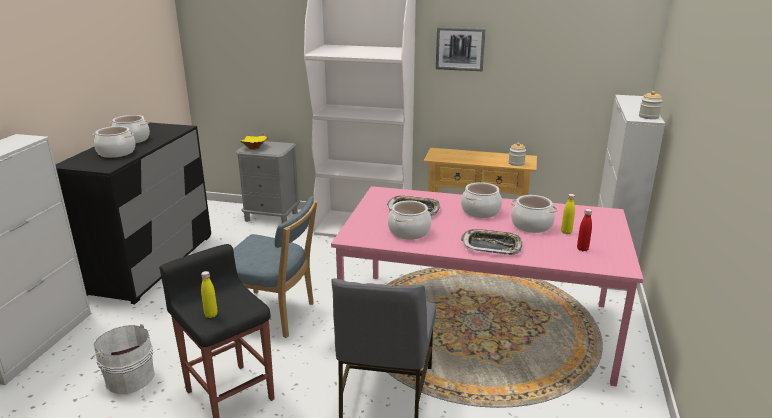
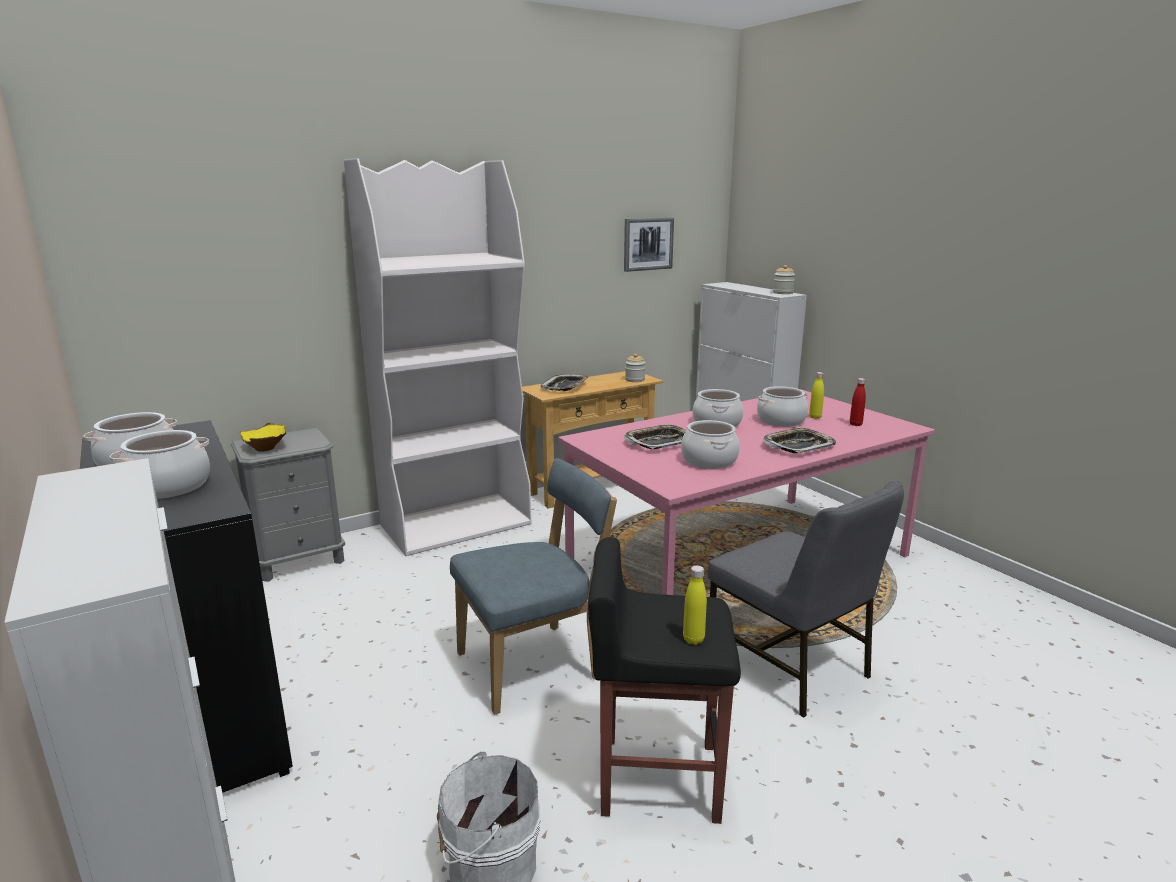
camera: 45 degrees left, 5 degrees down
picture [436,27,486,71] -> picture moved to [624,218,674,272]
none -> tray [541,374,588,391]

